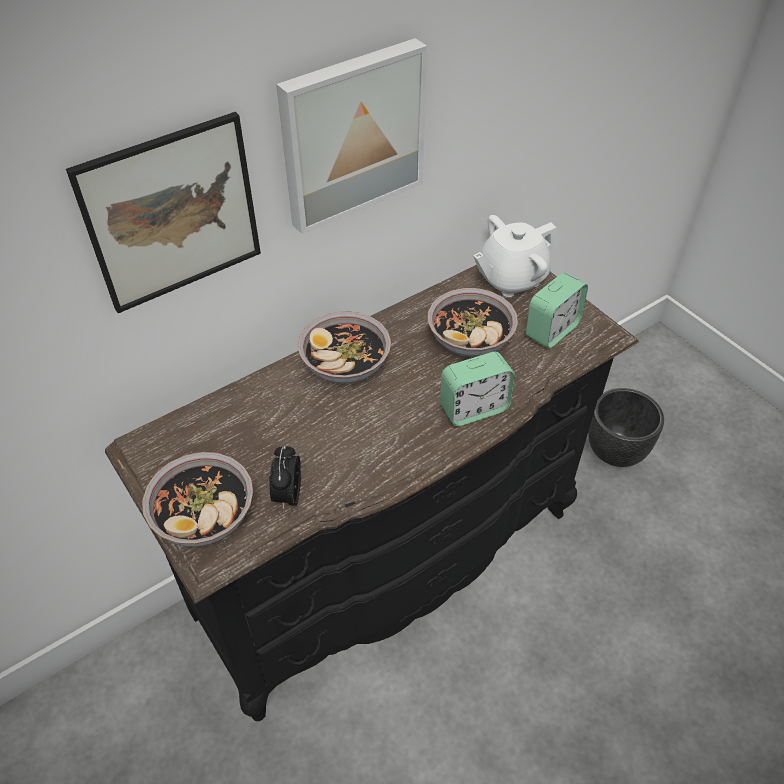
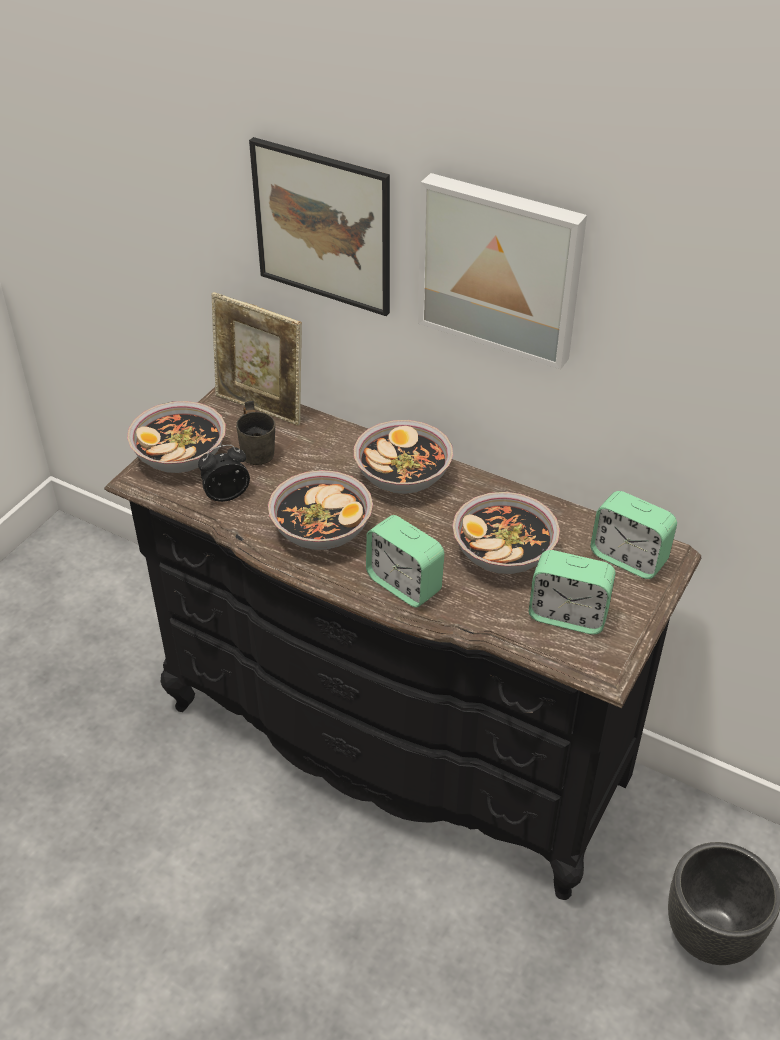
camera: 65 degrees right, 5 degrees down
white teapot [473,215,558,297] -> alarm clock [590,491,677,579]
none -> picture frame [212,292,302,426]
none -> grey mug [236,401,275,465]
none -> bowl [268,470,373,550]

